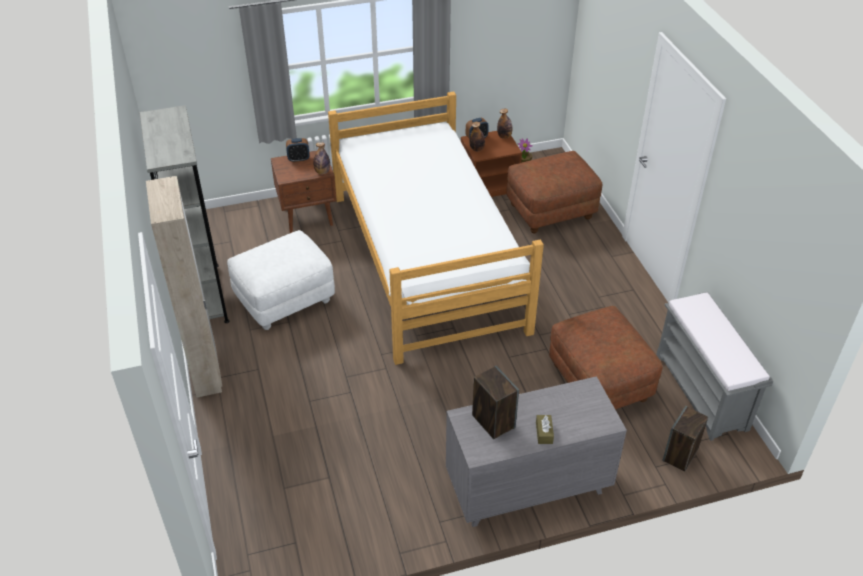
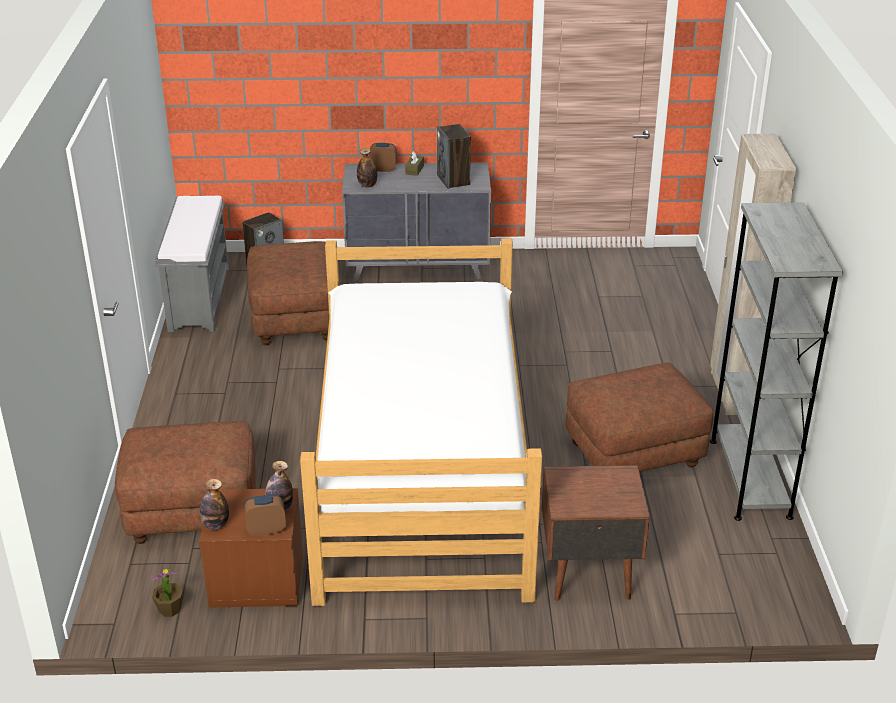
camera: 165 degrees left, 10 degrees down
white ottoman [227,230,335,330] -> brown ottoman [566,362,713,472]
alarm clock [286,138,310,162] -> alarm clock moved to [369,143,397,172]
bottle [313,142,330,174] -> bottle moved to [357,148,377,188]

